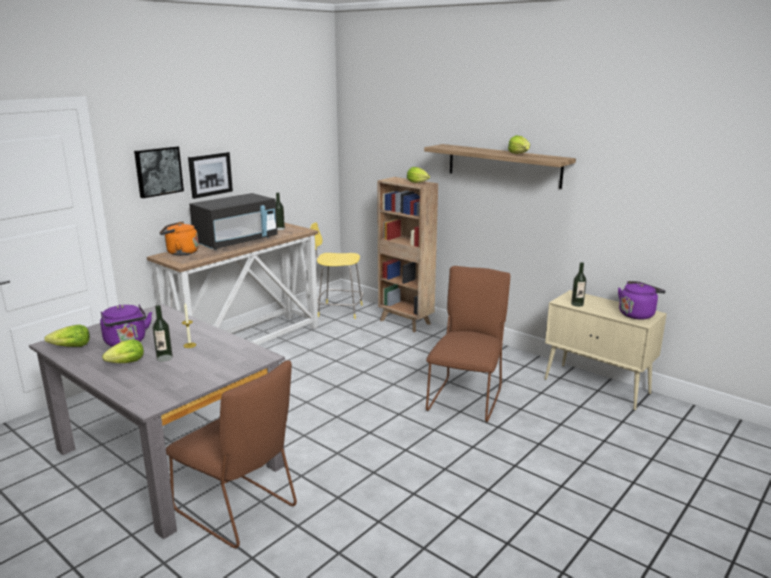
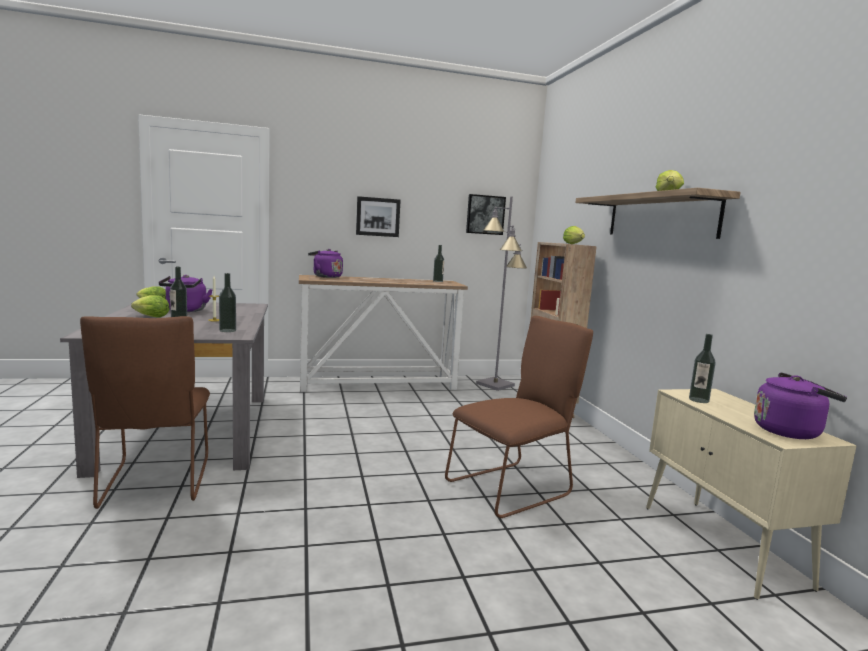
camera: 35 degrees right, 10 degrees down
picture [134,146,184,198] -> picture moved to [466,194,506,235]
orange kettle [159,221,199,255] -> purple kettle [308,249,343,278]
black microwave [189,193,278,250] -> none
yellow stool [310,223,363,319] -> grey floor lamp [476,196,527,391]
none -> bottle [219,273,236,332]

